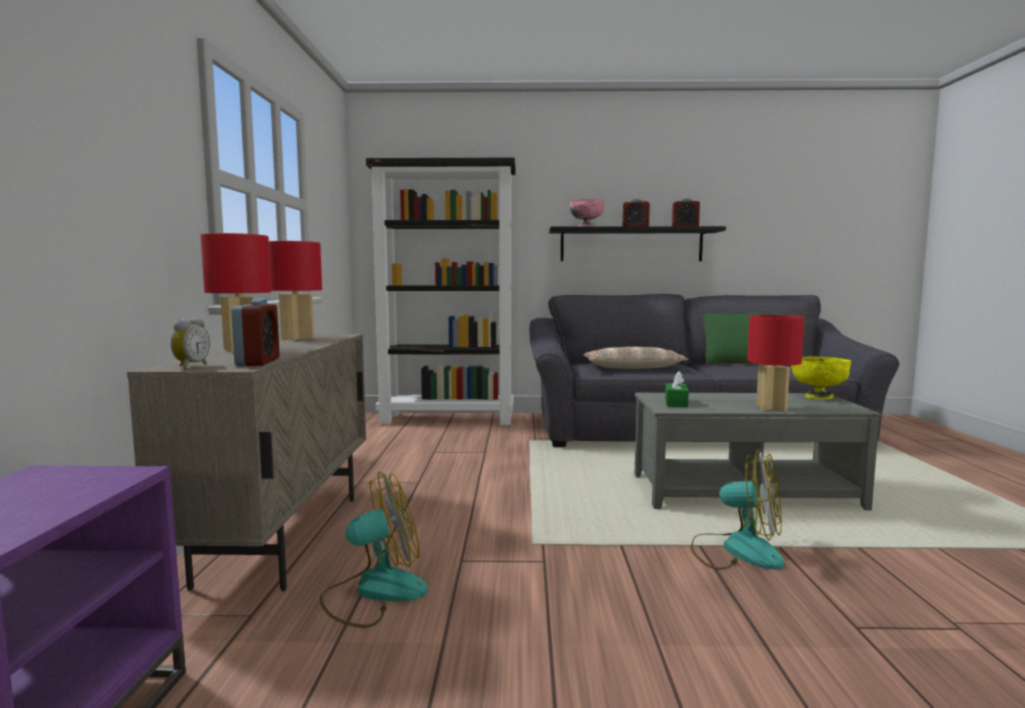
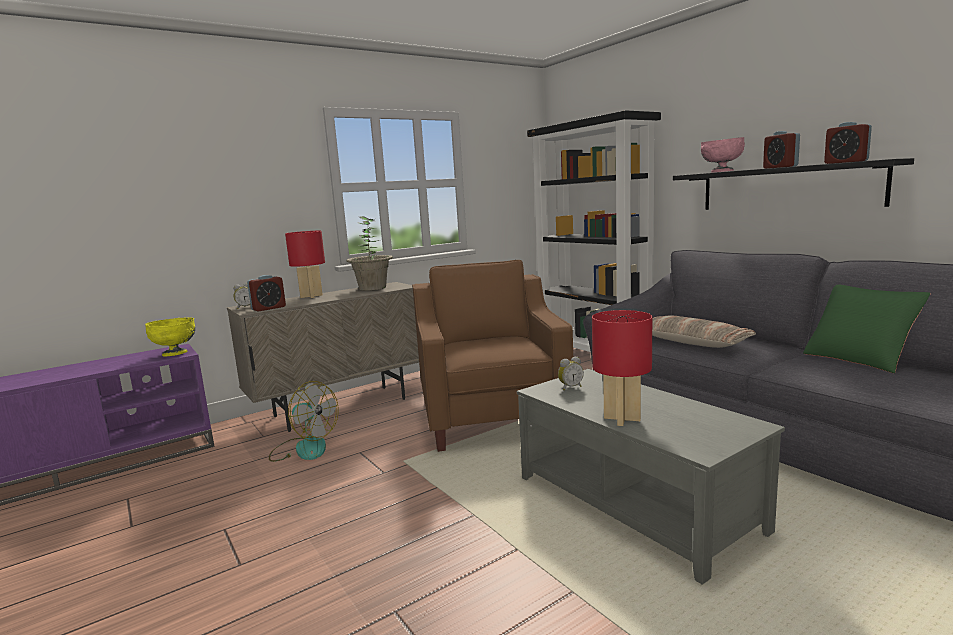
camera: 55 degrees right, 5 degrees up
red table lamp [269,241,322,340] -> potted plant [346,216,393,291]
green tissue box [665,371,689,407] -> alarm clock [558,356,584,390]
fan [691,450,784,570] -> none
yellow bowl [791,357,851,400] -> yellow bowl moved to [145,318,195,357]
none -> brown armchair [412,260,573,452]

